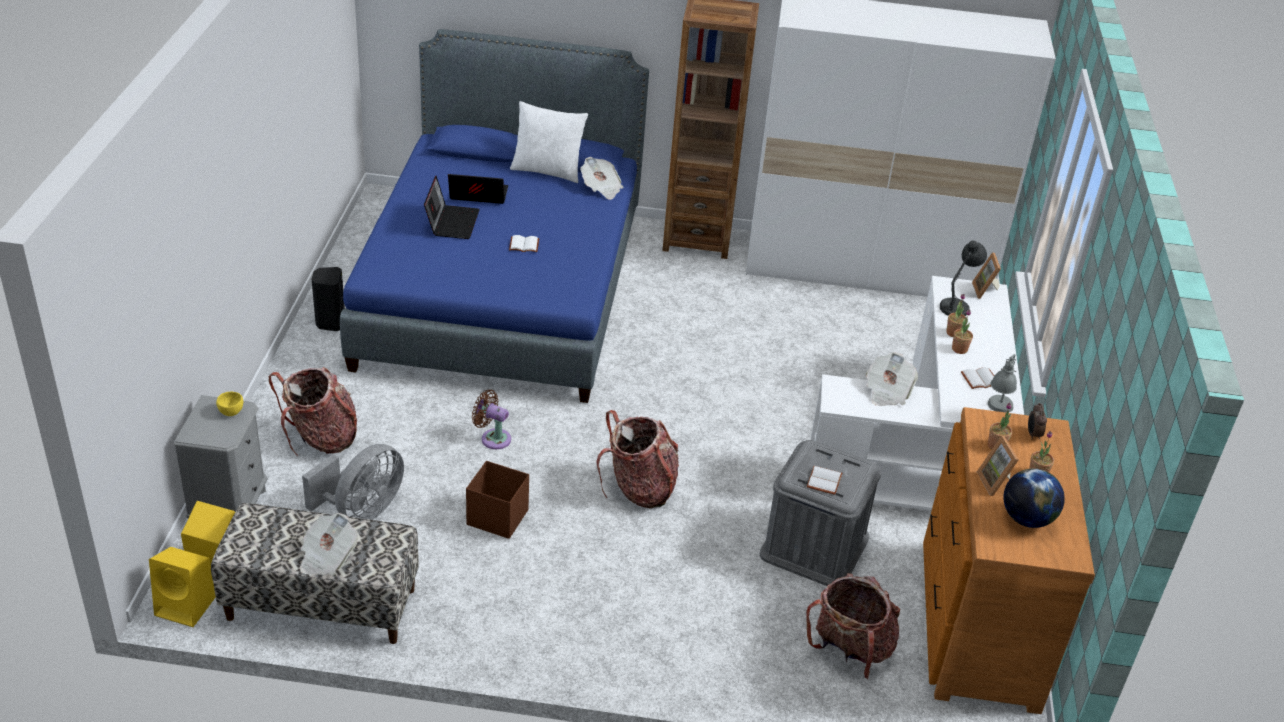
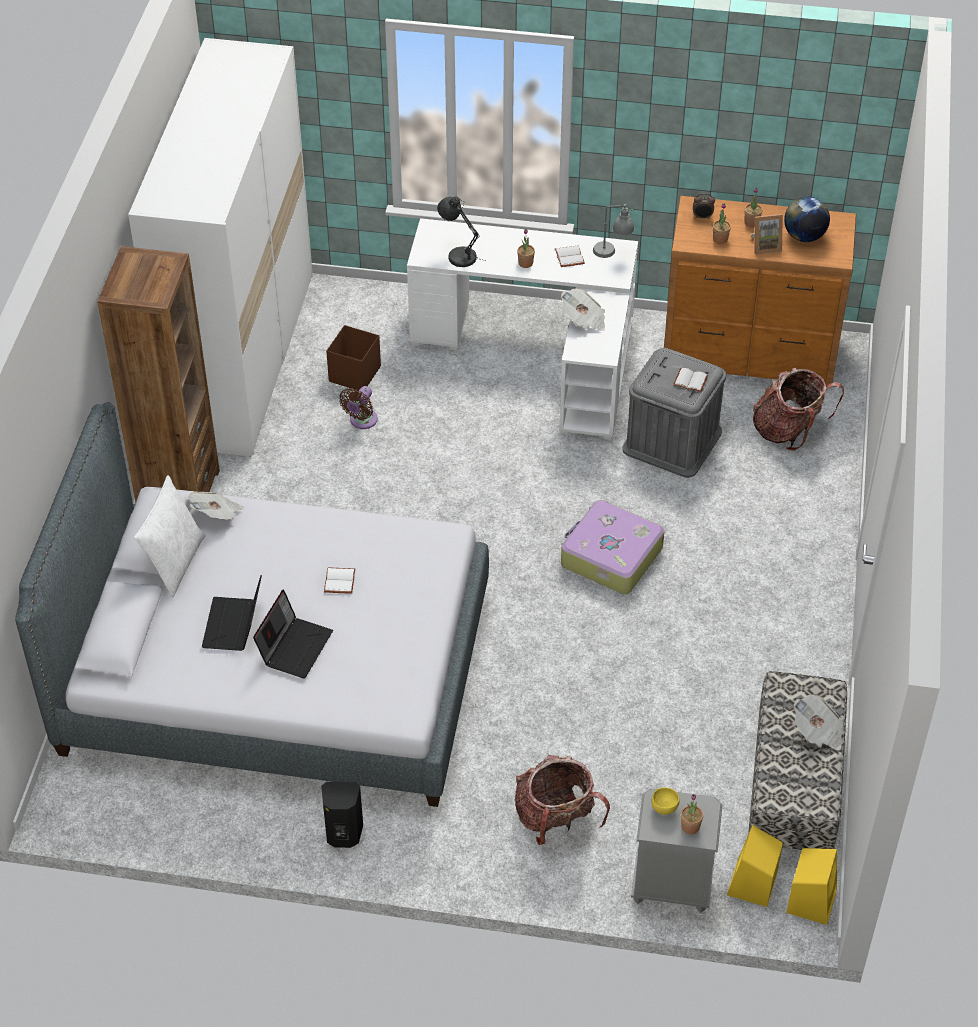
camera: 85 degrees left, 10 degrees up
grey fan [302,444,404,520] -> none
blue bed [340,29,649,403] -> grey bed [15,402,489,807]
laptop [424,176,480,239] -> laptop turned 105 degrees clockwise [253,589,333,678]
brown storage box [466,461,529,539] -> brown storage box moved to [326,325,381,390]
brown fan [472,389,511,449] -> brown fan moved to [339,386,378,429]
backpack [596,410,679,508] -> suitcase [561,500,664,594]
potted plant [946,294,966,337] -> potted plant moved to [681,794,703,834]
picture frame [972,252,1001,299] -> none

